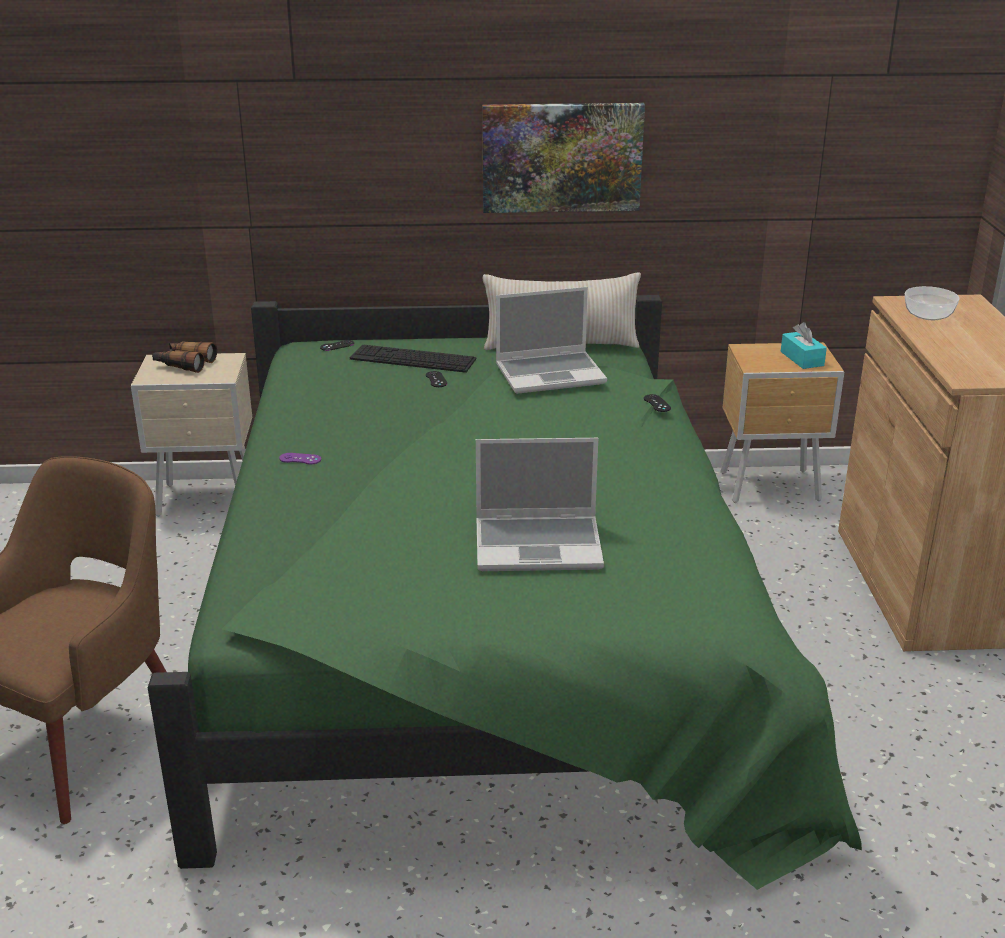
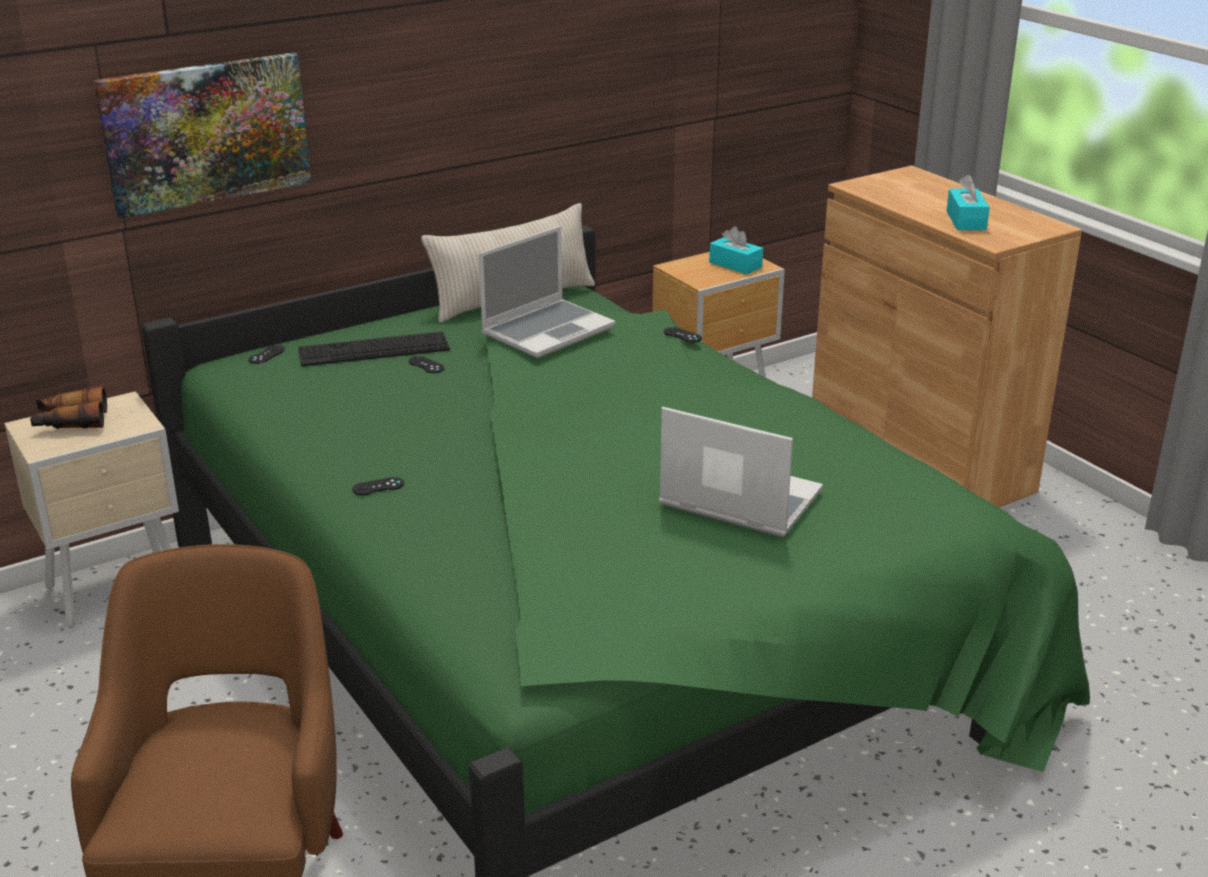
camera: 30 degrees left, 0 degrees up
purple game controller [279,453,321,464] -> black game controller [352,477,404,495]
laptop [476,438,604,571] -> laptop turned 120 degrees counterclockwise [659,407,823,537]
picture [482,103,645,213] -> picture moved to [94,52,311,218]
bowl [905,286,960,320] -> none
none -> turquoise tissue box [946,174,990,230]

